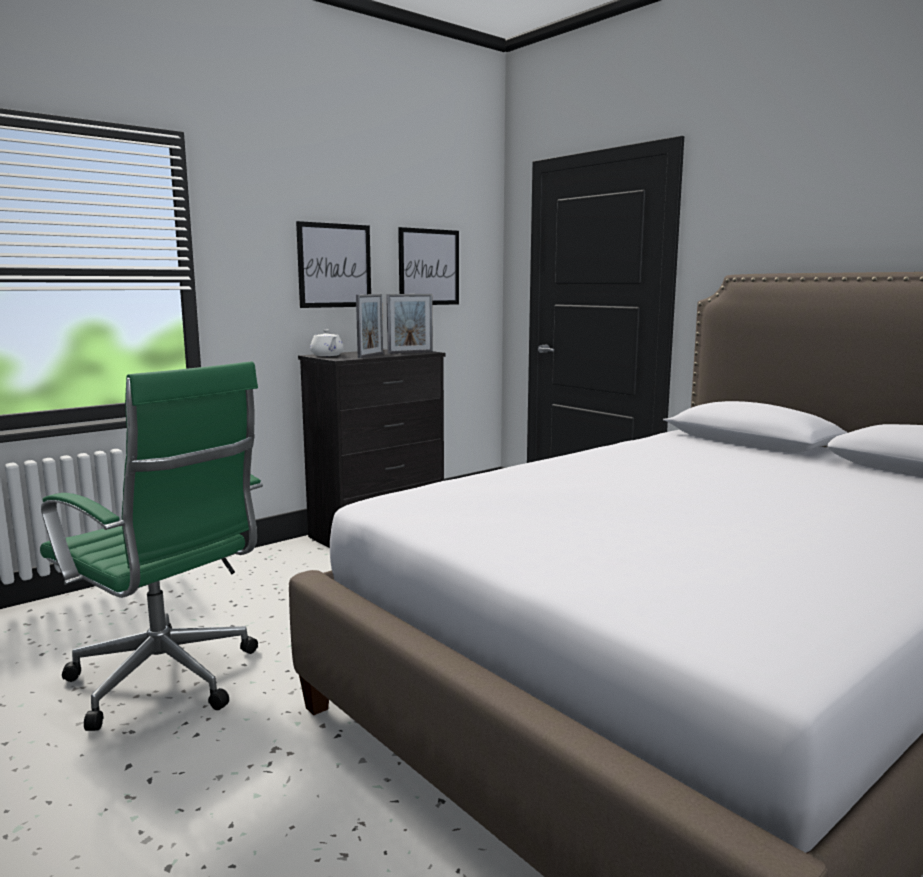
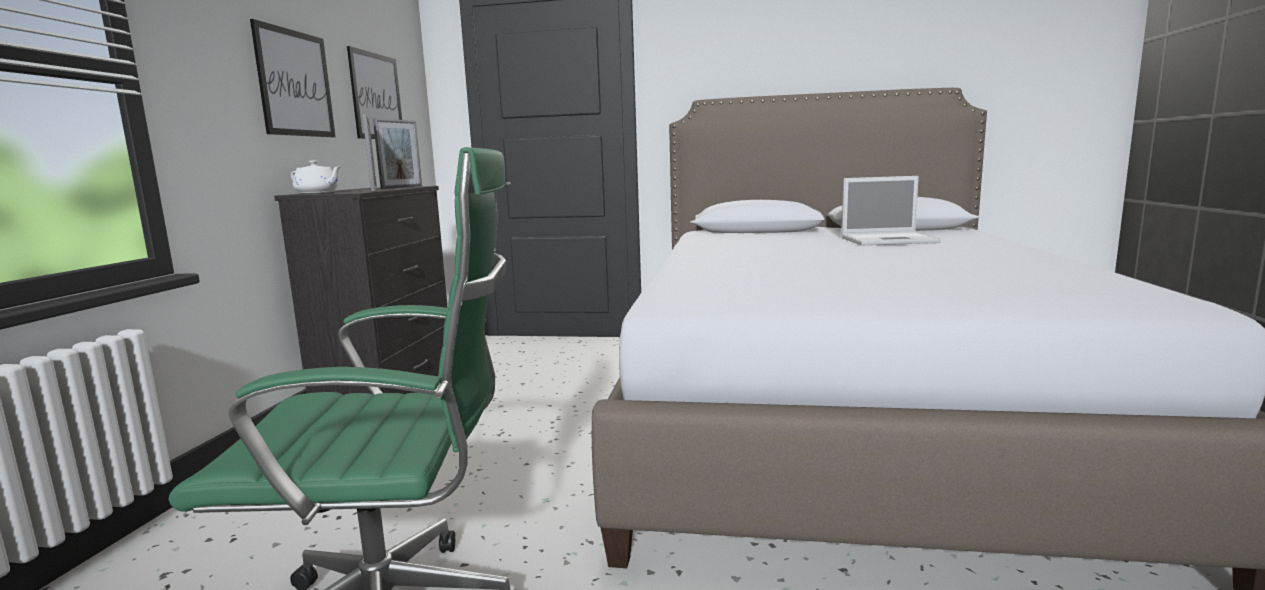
camera: 40 degrees left, 0 degrees up
none -> laptop [841,176,941,246]

